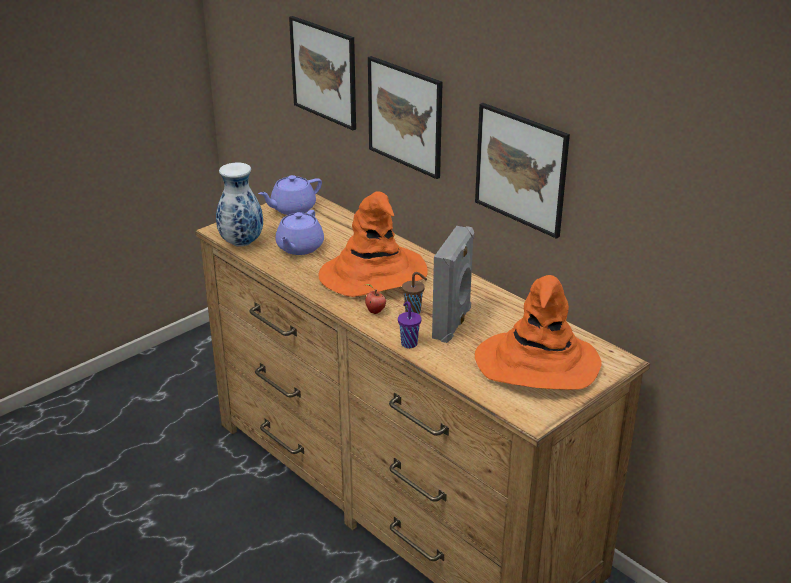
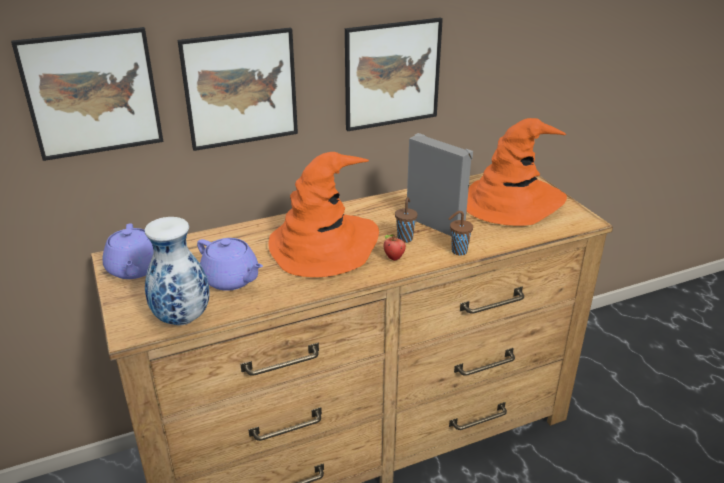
camera: 70 degrees left, 0 degrees up
purple cup [398,301,421,348] -> brown cup [448,211,473,255]

